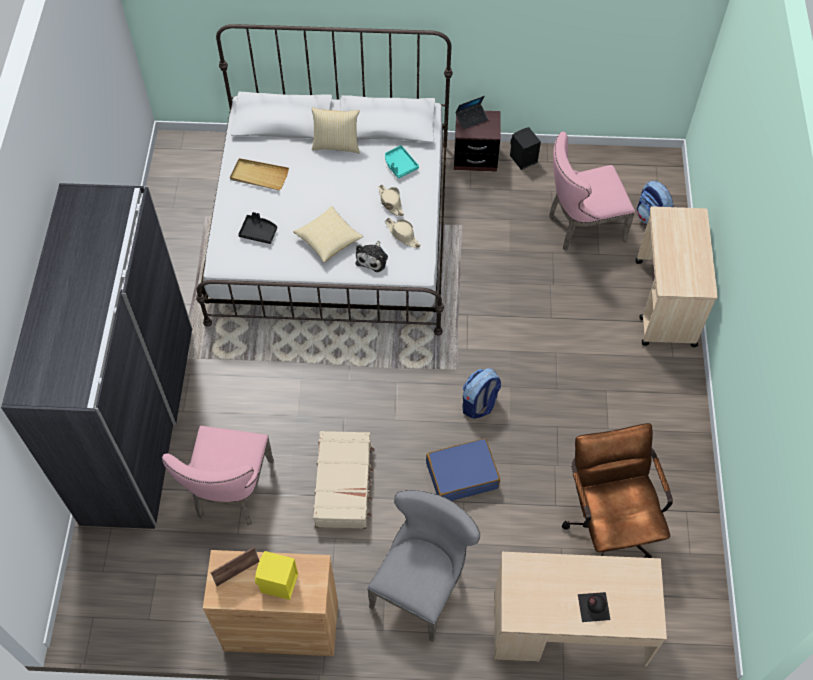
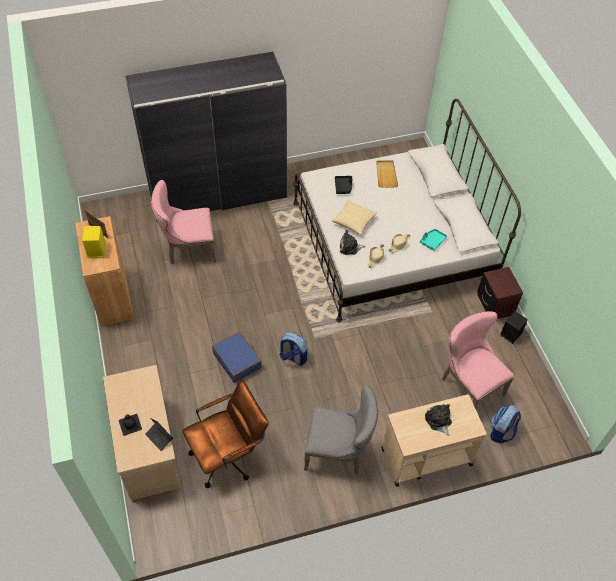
camera: 70 degrees right, 5 degrees down
pillow [311,108,360,153] -> none
beige suitcase [313,431,375,529] -> none
grey chair [367,490,480,642] -> grey chair moved to [304,386,378,474]
laptop [455,96,488,129] -> laptop moved to [145,418,173,451]
none -> plush toy [425,404,452,436]

